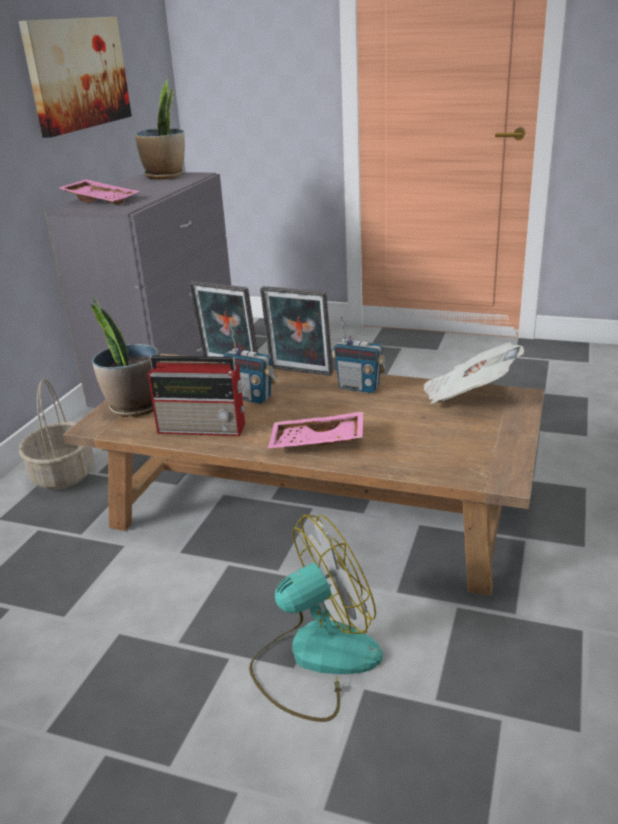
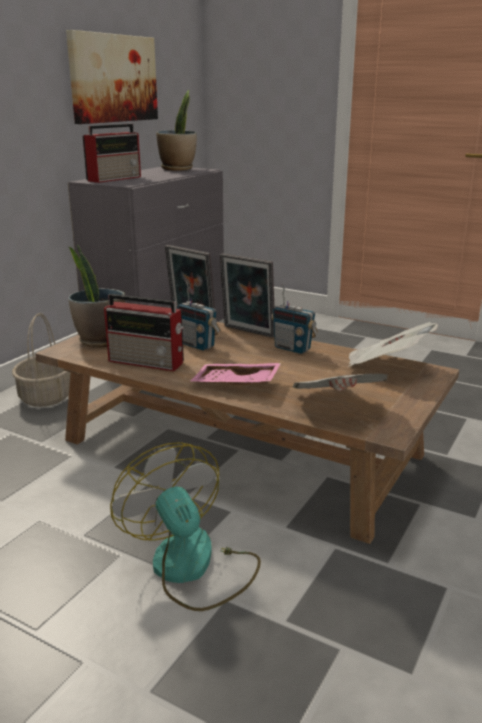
camera: 10 degrees right, 5 degrees down
pink tray [59,179,139,205] -> radio [83,124,141,183]
fan [249,515,383,722] -> fan turned 105 degrees counterclockwise [110,442,261,611]
none -> newspaper [293,373,388,392]

